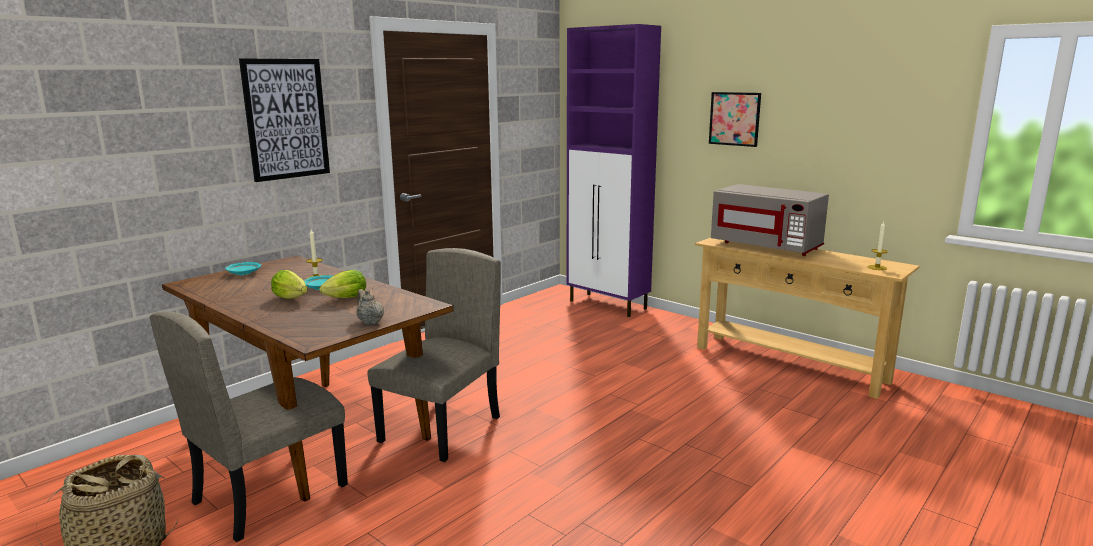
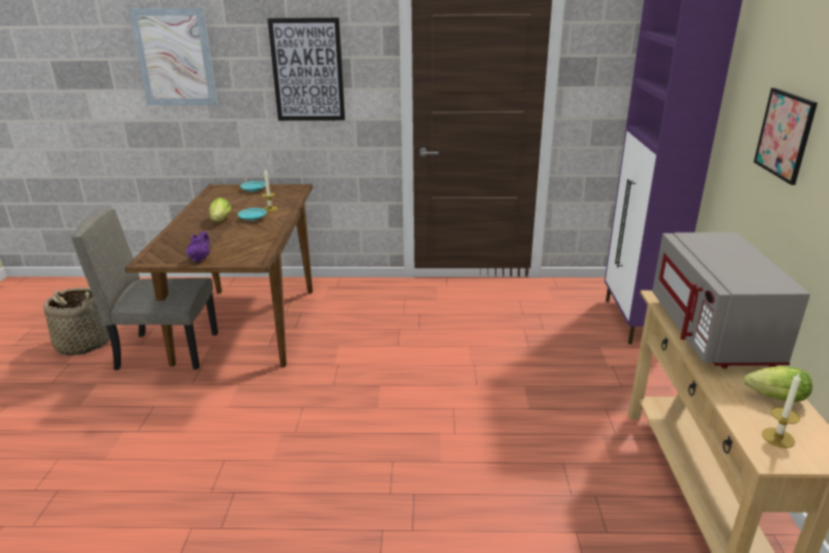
camera: 50 degrees right, 10 degrees up
lettuce [319,270,366,298] -> lettuce moved to [744,366,813,402]
beige teapot [356,289,384,325] -> purple teapot [186,231,210,262]
beige chair [367,248,501,462] -> none
none -> picture [129,8,218,105]

